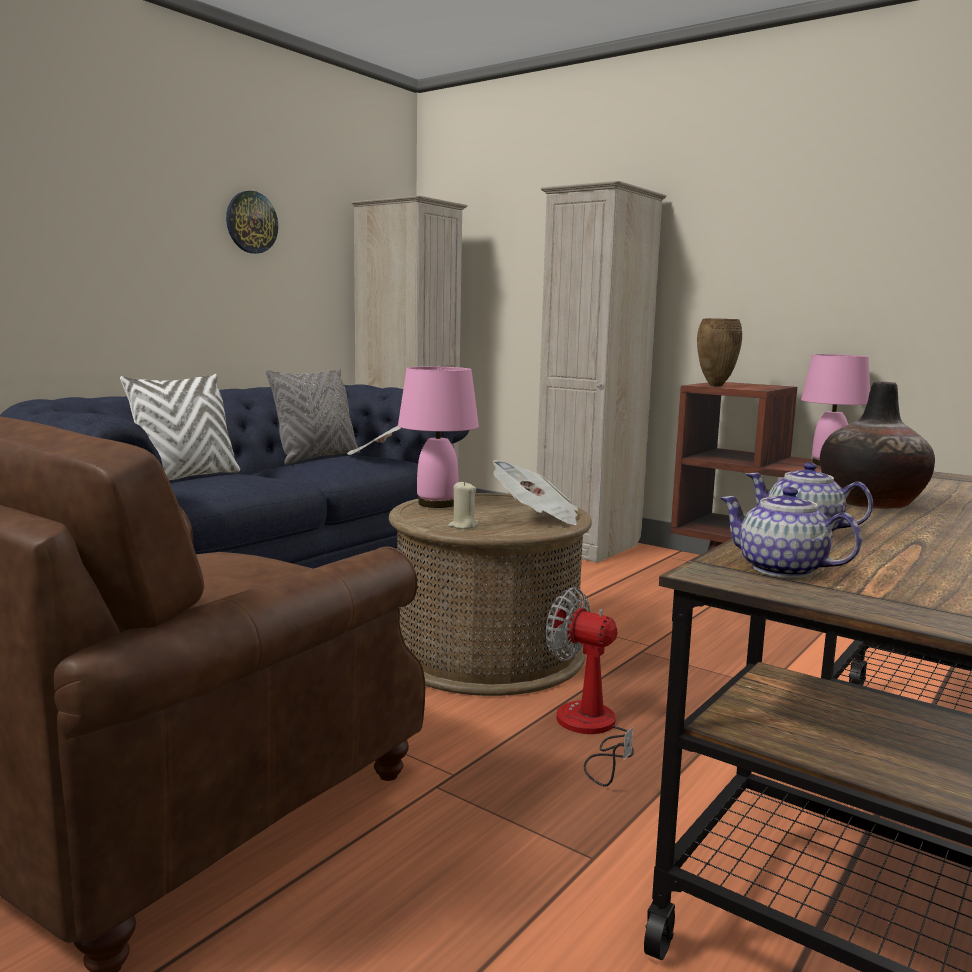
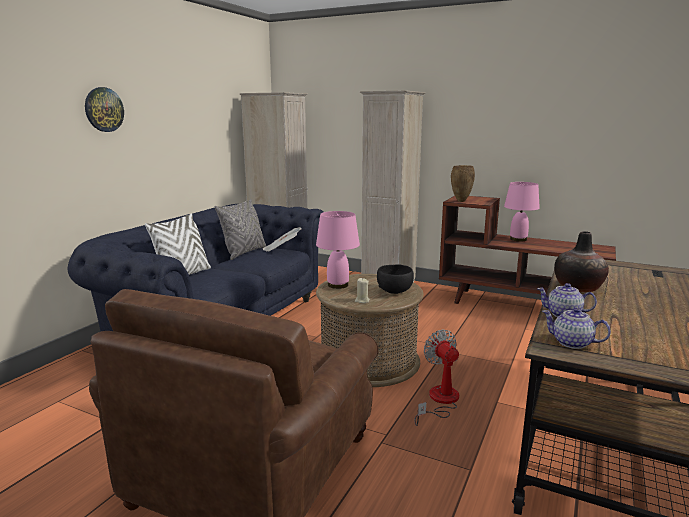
camera: 10 degrees left, 5 degrees up
wall clock [226,191,278,254] -> wall clock moved to [85,87,124,132]
newspaper [493,460,578,525] -> black bowl [377,264,414,294]
fan [546,587,634,787] -> fan turned 45 degrees clockwise [414,330,459,426]

